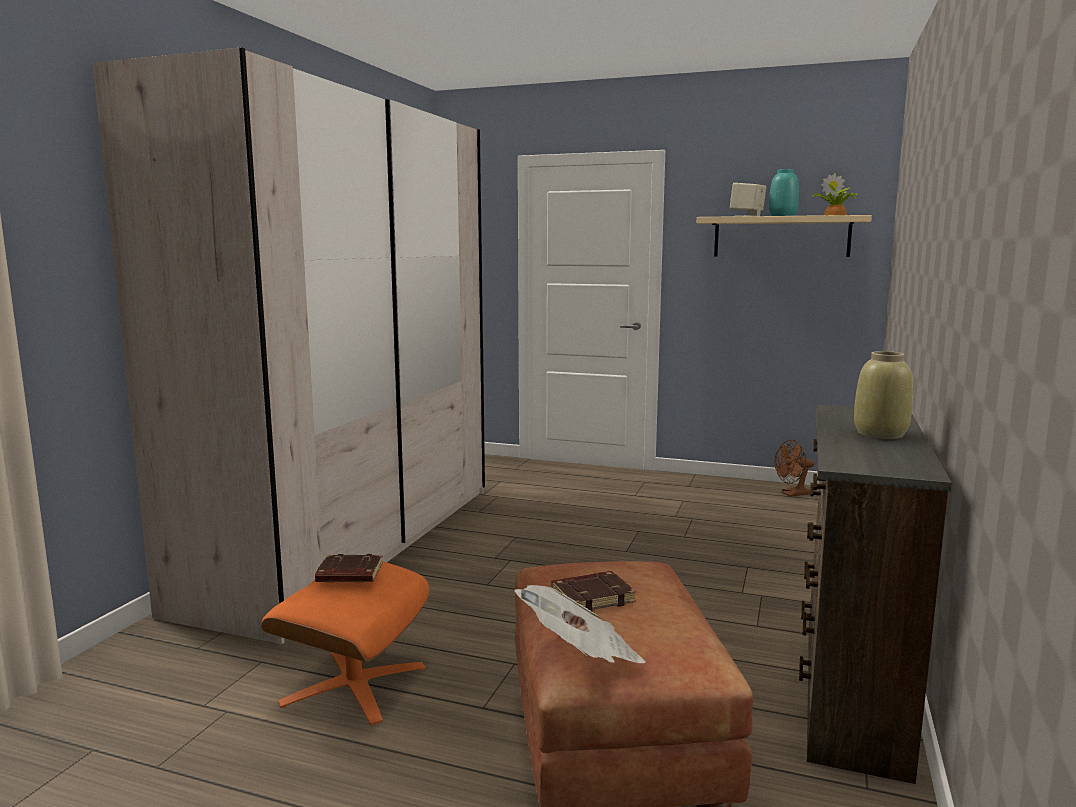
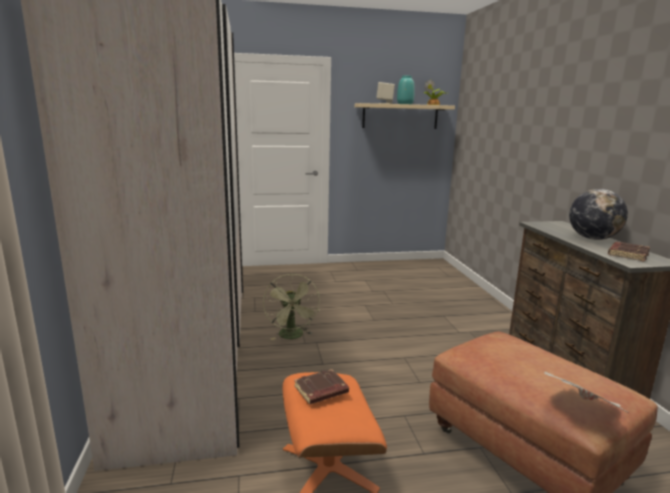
camera: 30 degrees left, 5 degrees up
brown book [551,571,636,611] -> brown book moved to [608,242,650,261]
brown fan [774,440,815,497] -> none
beige vase [854,351,913,439] -> globe [569,189,628,240]
none -> green fan [263,274,320,340]

